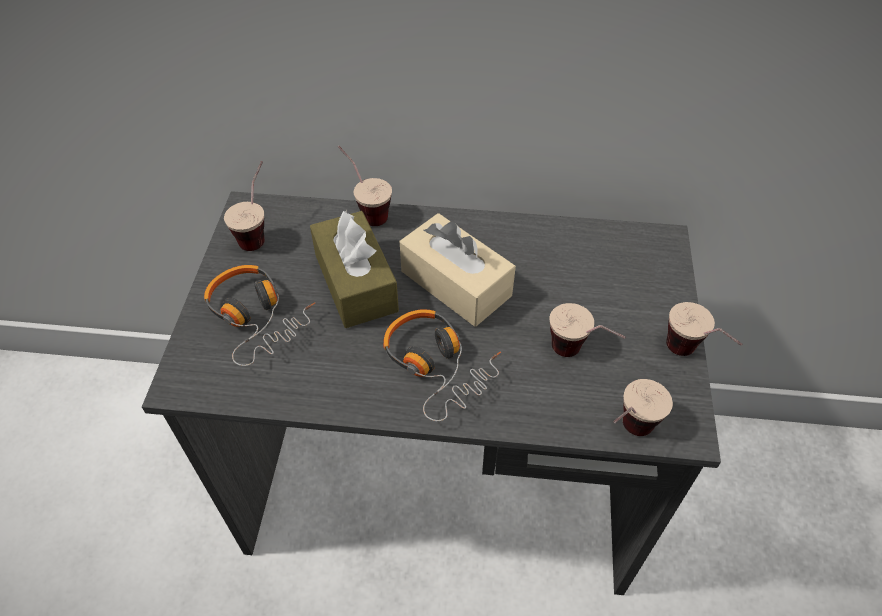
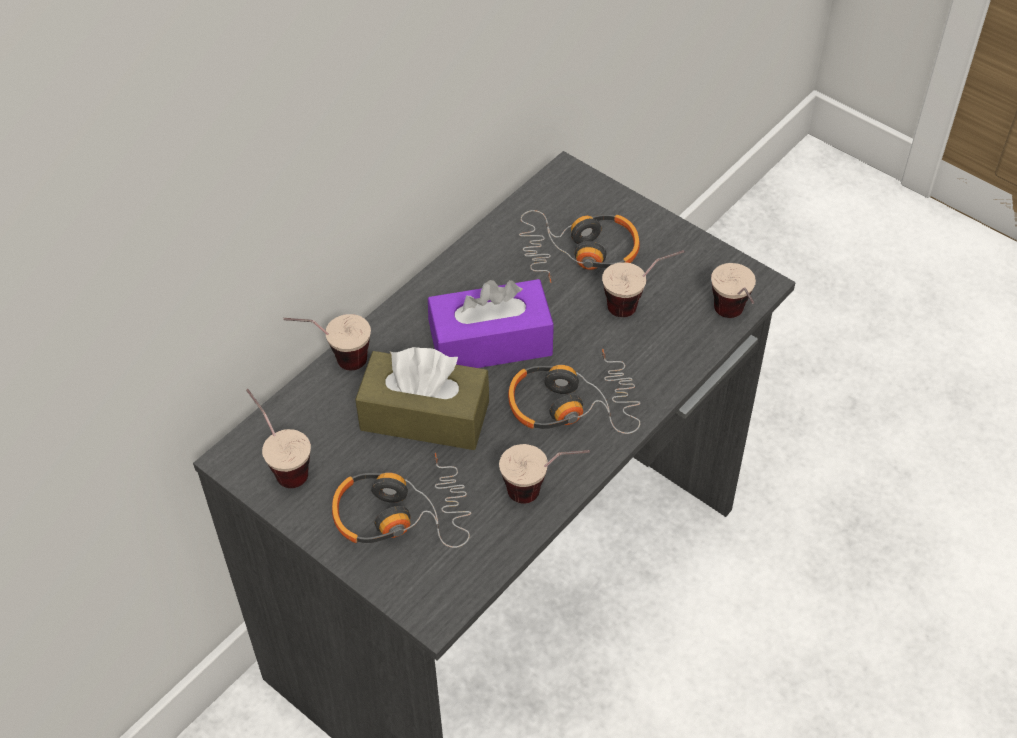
camera: 55 degrees left, 0 degrees up
beige tissue box [400,213,516,327] -> purple tissue box [428,279,553,368]
cup [666,302,742,356] -> cup moved to [499,444,590,504]
none -> headphones [519,210,640,283]

